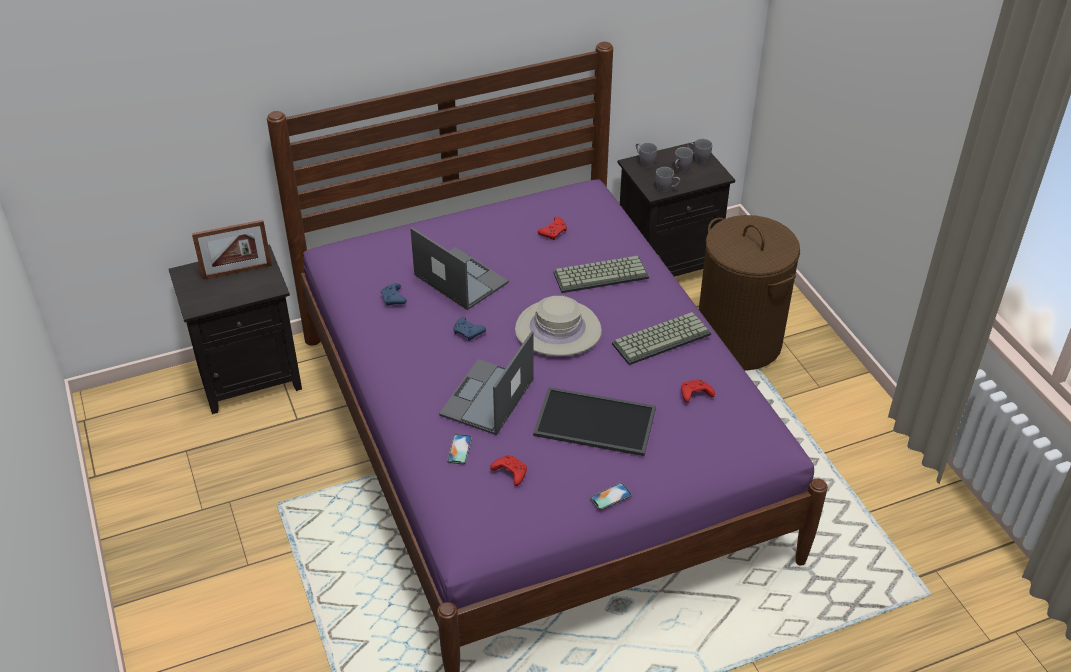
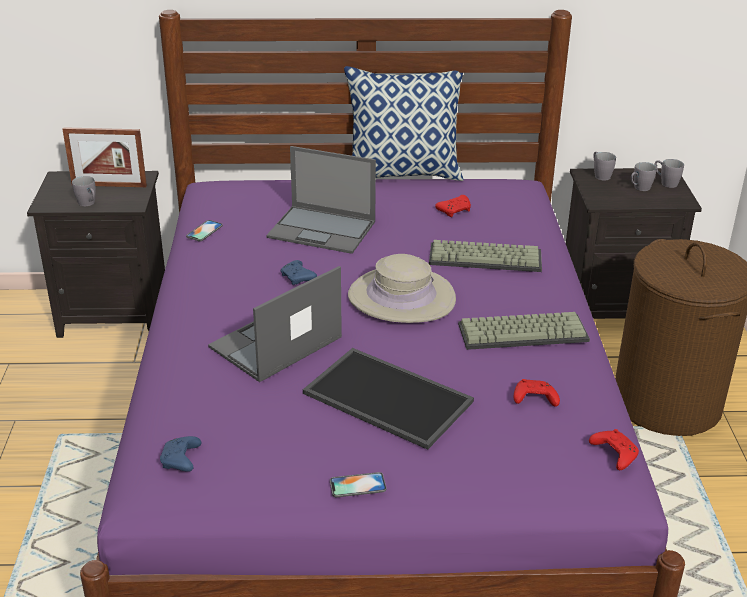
camera: 20 degrees right, 10 degrees down
blue game controller [381,283,407,306] -> blue game controller moved to [160,436,202,472]
laptop [410,227,509,310] -> laptop turned 135 degrees clockwise [267,146,376,254]
phone [447,434,472,464] -> phone moved to [186,220,223,241]
red game controller [490,455,527,486] -> red game controller moved to [589,429,639,470]
grey mug [655,167,680,192] -> grey mug moved to [72,176,96,206]
none -> pillow [344,66,464,181]

